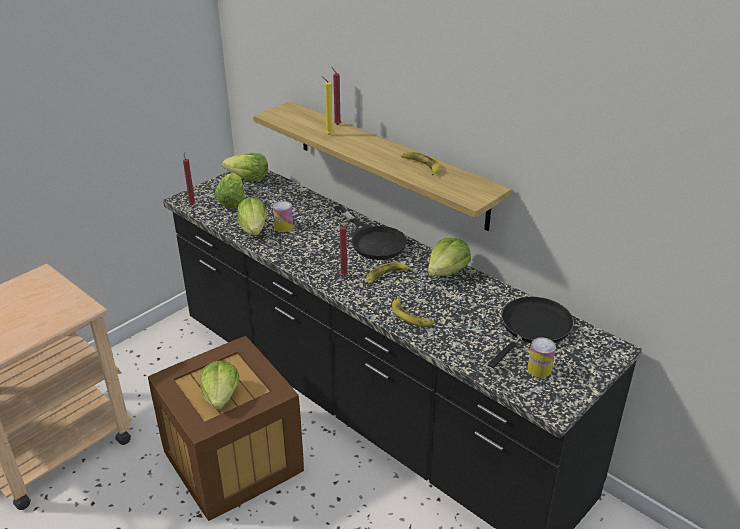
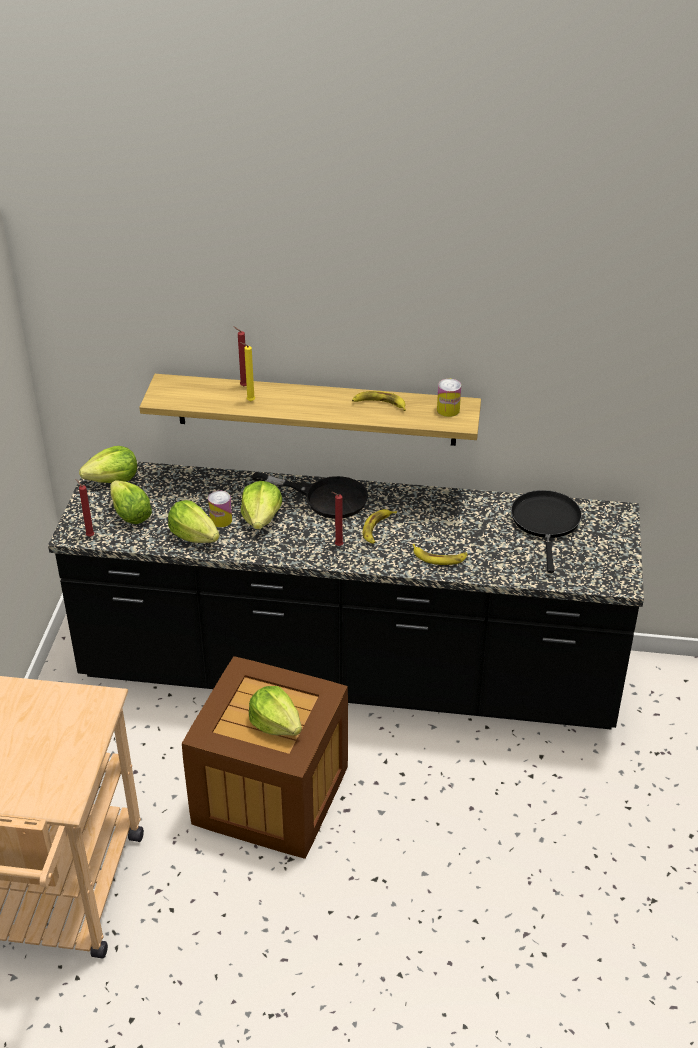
camera: 35 degrees left, 5 degrees up
lettuce [428,238,471,276] -> lettuce moved to [241,481,282,529]
can [527,337,556,378] -> can moved to [437,379,461,417]

